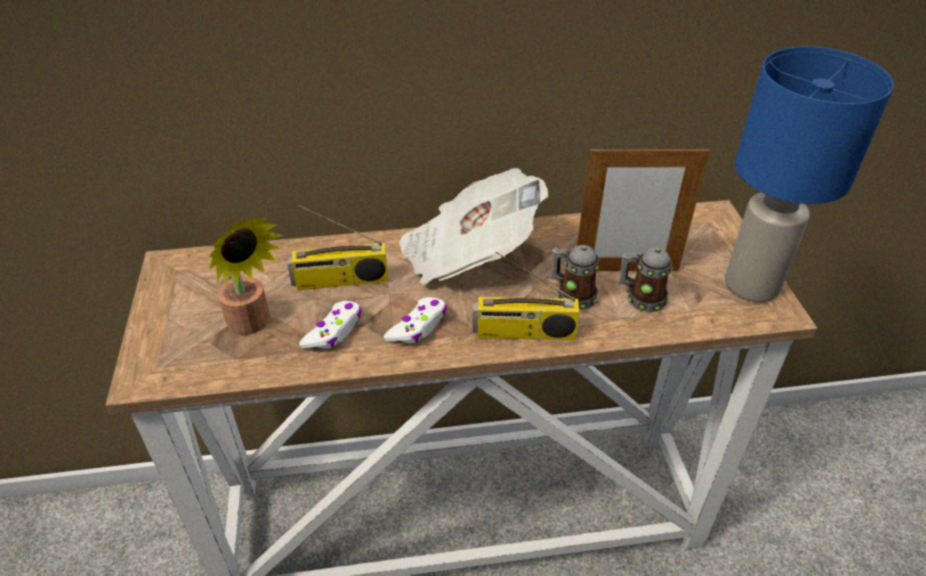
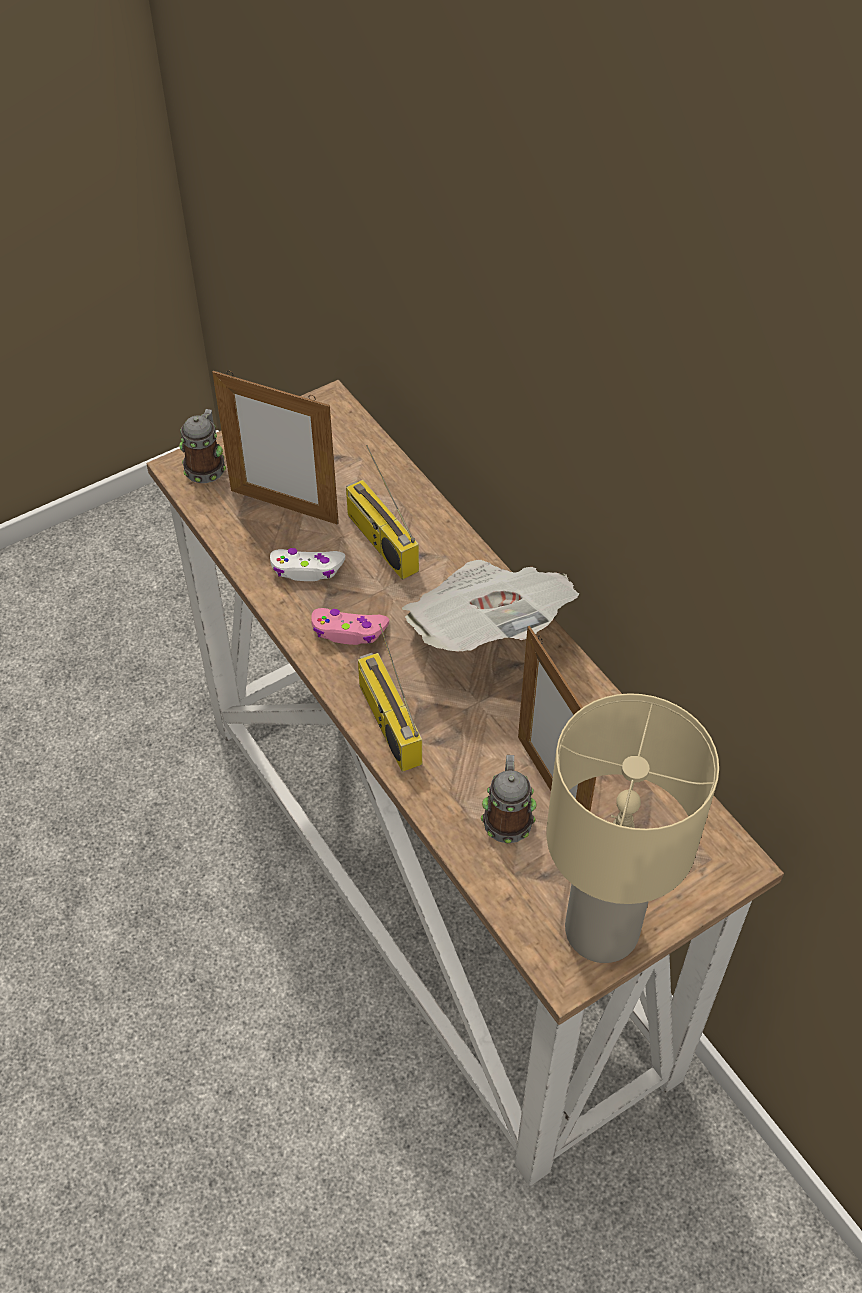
camera: 65 degrees right, 10 degrees up
potted plant [209,217,283,335] -> picture frame [212,371,339,525]
white game controller [384,297,447,343] -> pink game controller [311,608,389,645]
mug [551,245,600,310] -> mug moved to [179,409,226,483]
blue table lamp [725,47,894,302] -> beige table lamp [546,693,719,963]

